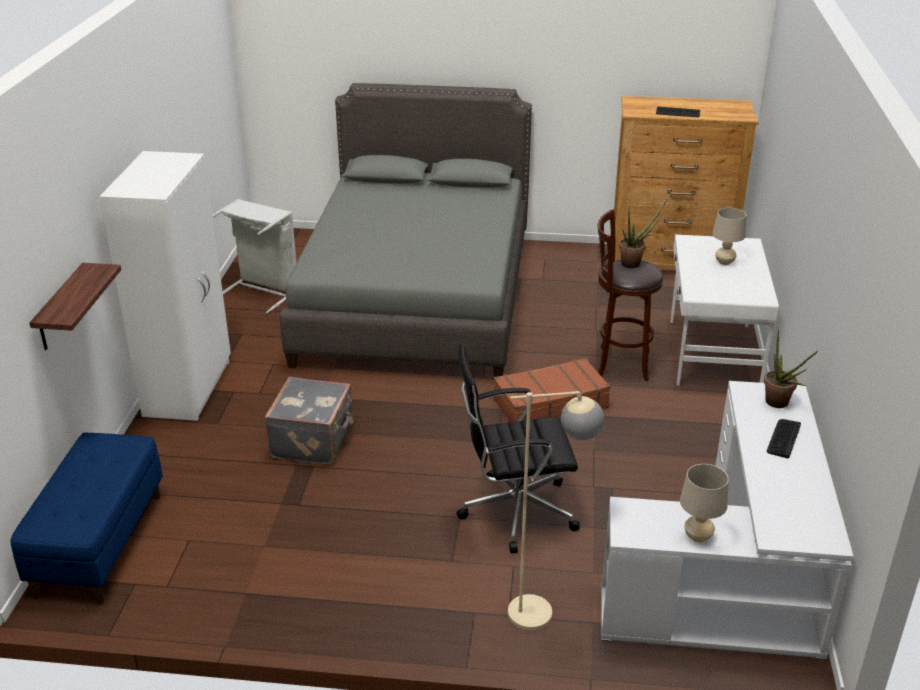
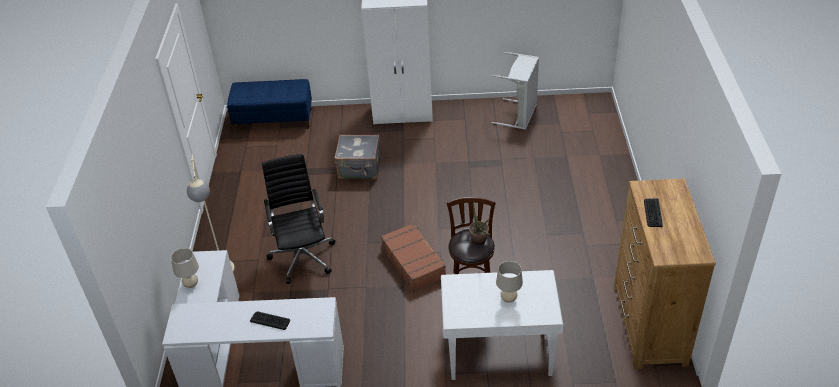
camera: 85 degrees right, 10 degrees up
shelf [29,263,121,350] -> none
grey bed [280,83,532,377] -> none
potted plant [764,329,818,408] -> none

